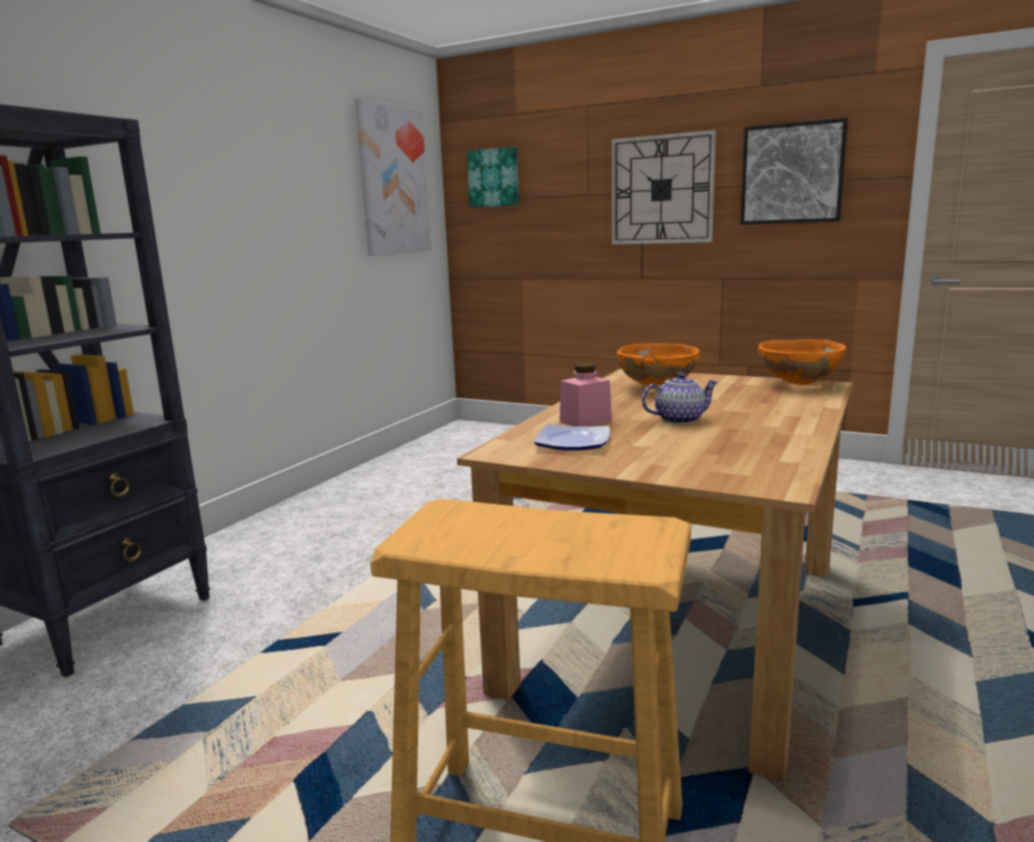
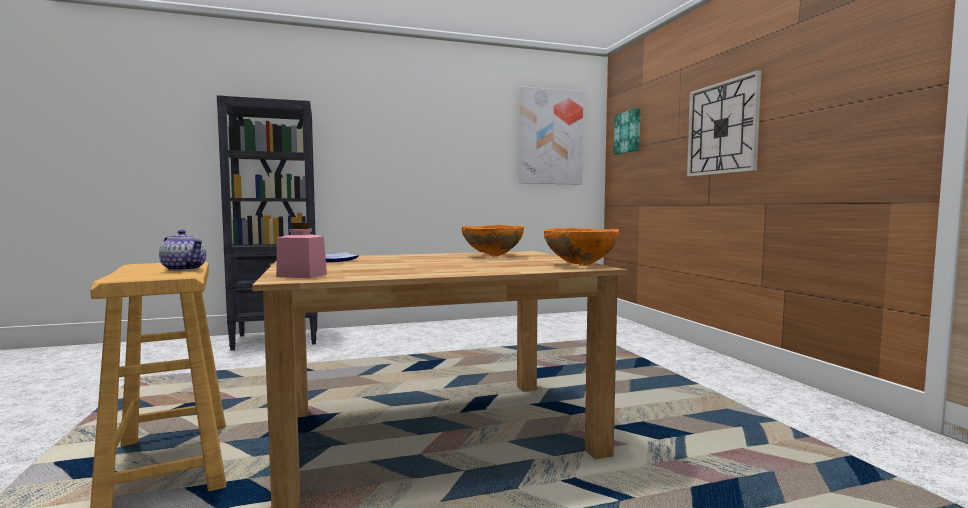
camera: 45 degrees right, 10 degrees down
pink jar [560,363,612,427] -> pink jar moved to [276,223,327,278]
teapot [642,372,718,424] -> teapot moved to [159,230,206,271]
picture [740,118,848,225] -> none

